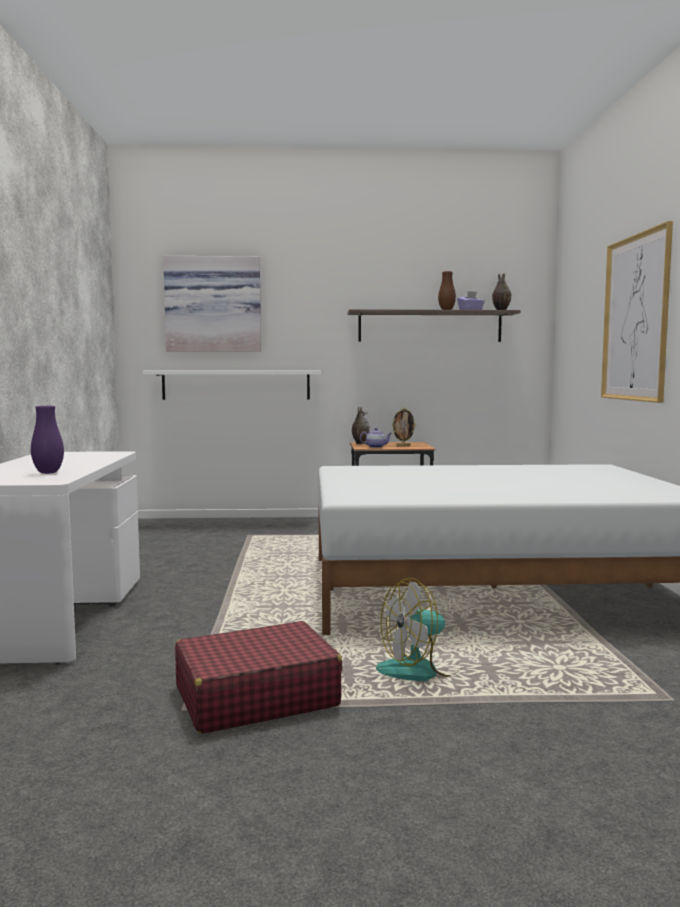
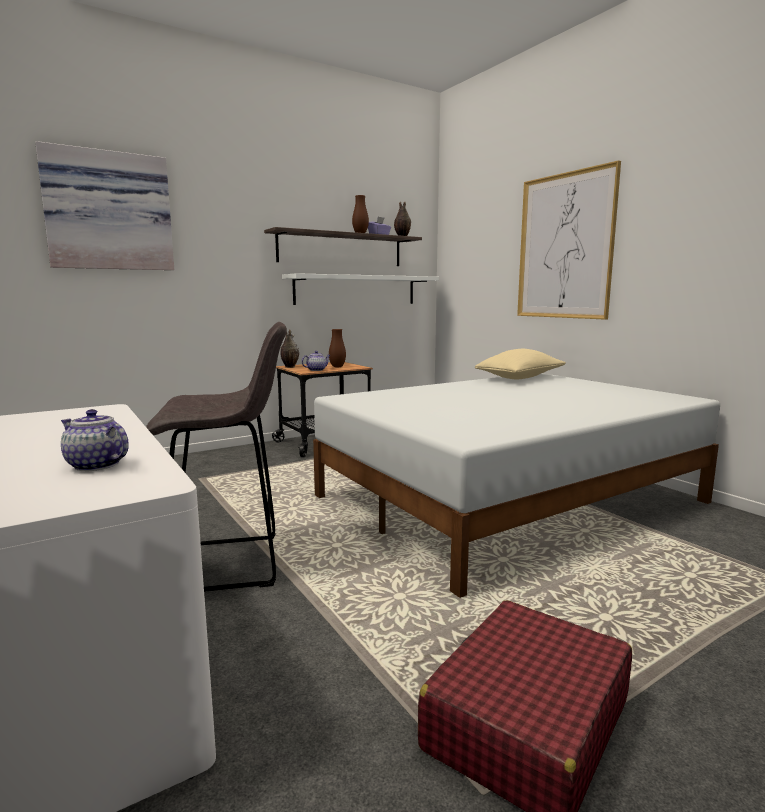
camera: 30 degrees left, 5 degrees up
purple vase [31,406,64,474] -> teapot [61,409,129,471]
white shelf [143,370,321,400] -> white shelf moved to [282,273,439,305]
fan [376,578,461,681] -> none
picture frame [391,408,416,446] -> brown vase [329,329,346,367]
none -> grey stool [146,322,287,592]
none -> beige pillow [475,349,566,379]

